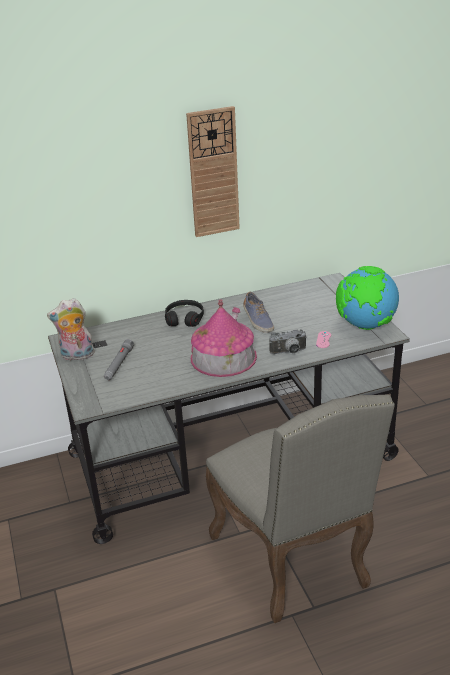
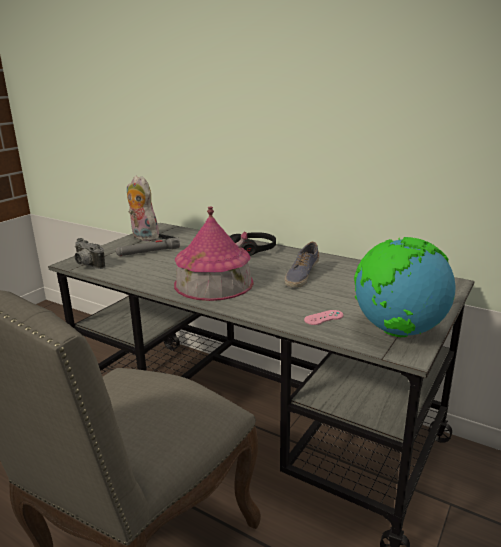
camera: 50 degrees right, 10 degrees down
wall clock [186,106,240,237] -> none
camera [269,329,307,354] -> camera moved to [75,238,105,269]

